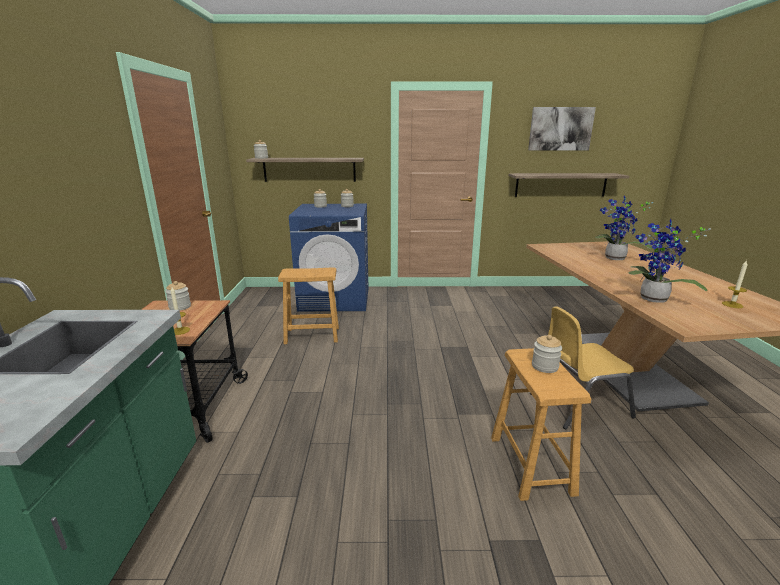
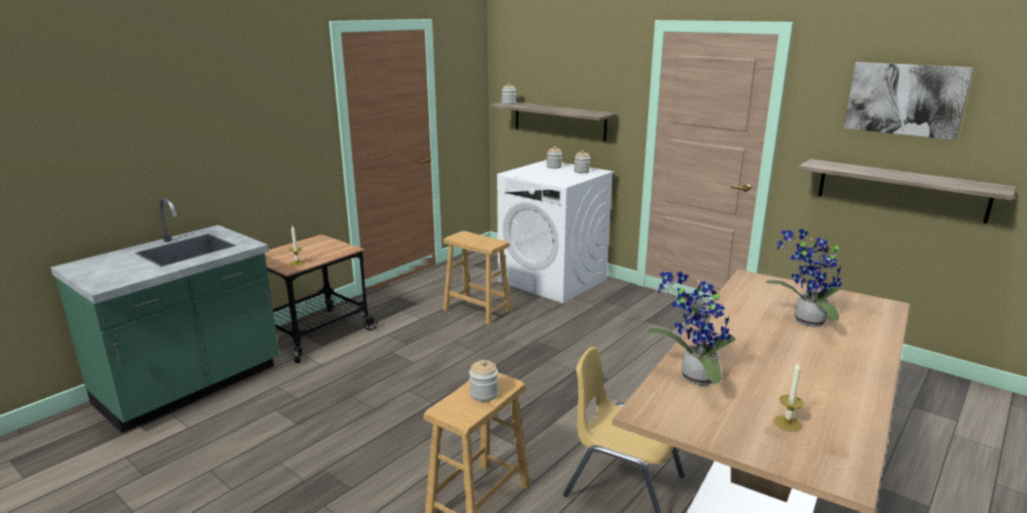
camera: 40 degrees right, 0 degrees up
jar [165,281,191,311] -> none
blue washing machine [289,204,369,311] -> white washing machine [497,160,614,304]

